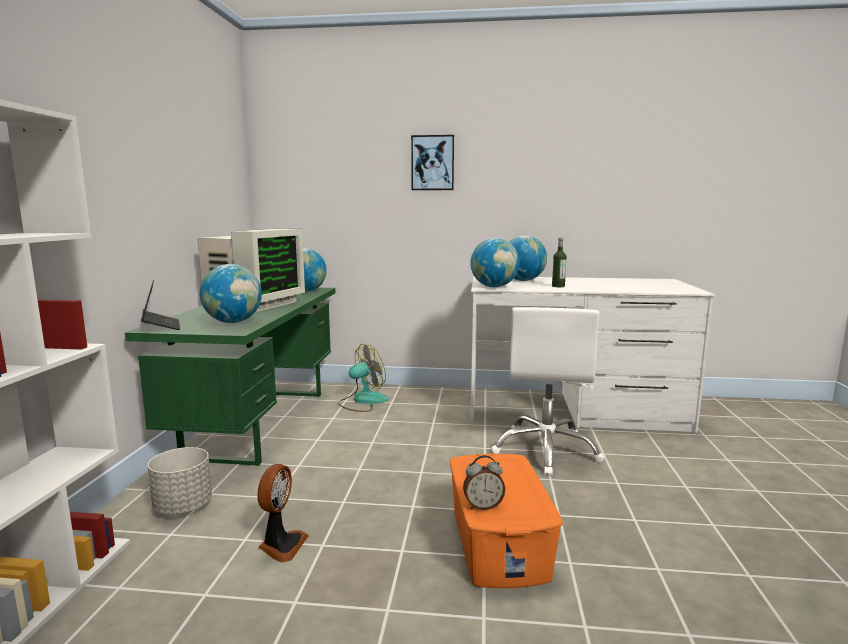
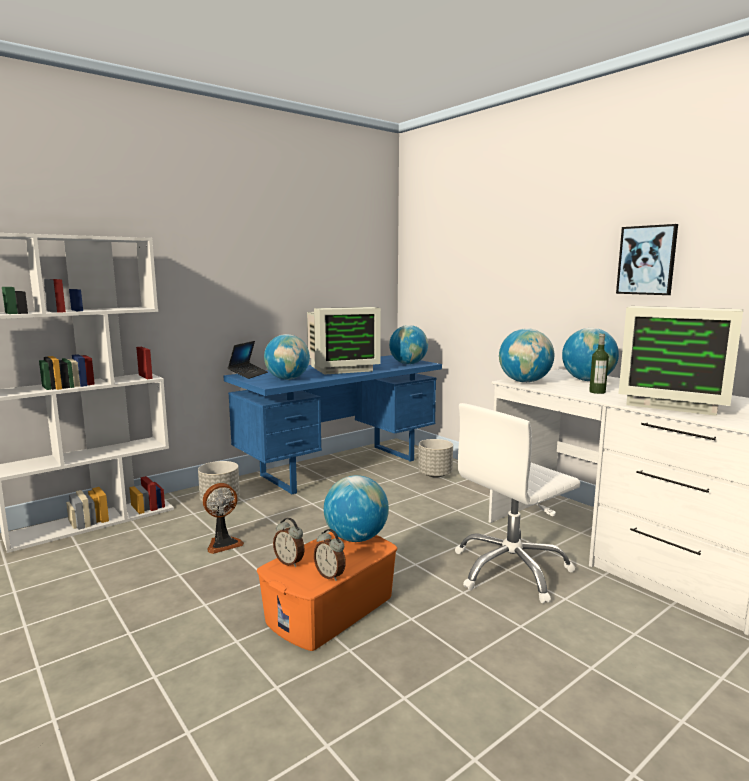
camera: 45 degrees right, 0 degrees up
green desk [125,288,335,466] -> blue desk [224,355,442,494]
fan [338,344,388,412] -> grey planter [418,439,453,478]
picture [411,135,454,190] -> picture moved to [616,224,678,295]
none -> alarm clock [314,529,346,581]
none -> globe [324,475,389,542]
none -> monitor [618,306,743,416]

